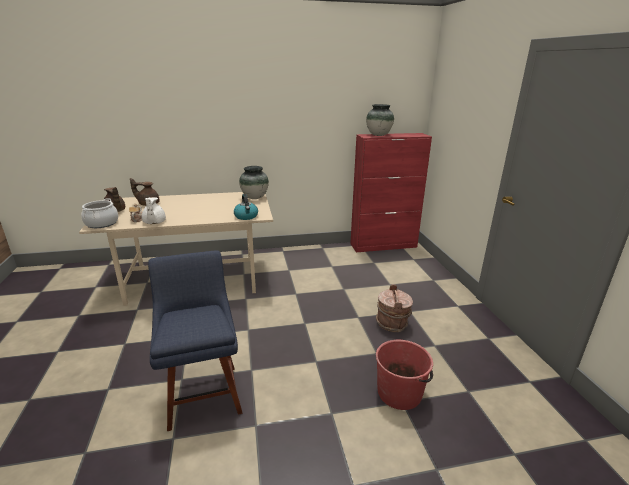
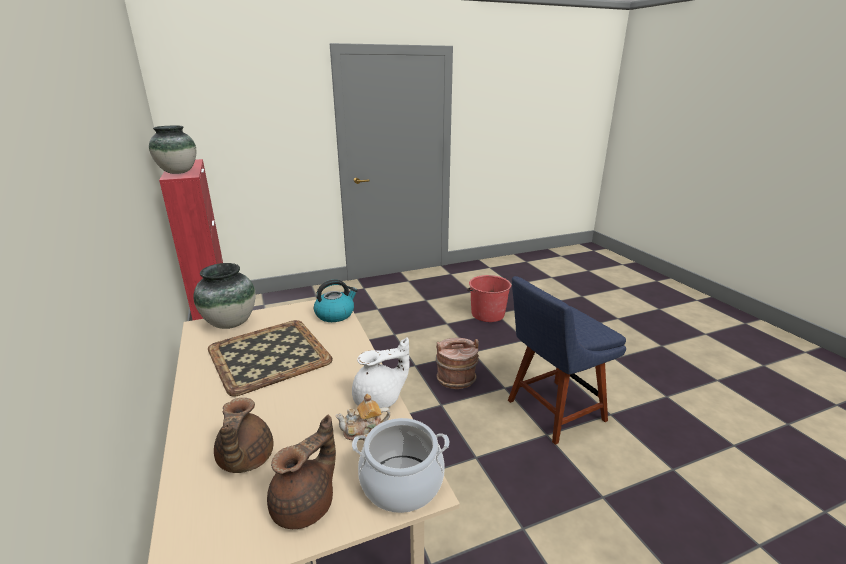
camera: 100 degrees left, 0 degrees up
brown bucket [376,284,413,332] -> brown bucket moved to [436,338,479,389]
none -> tray [208,320,333,396]

